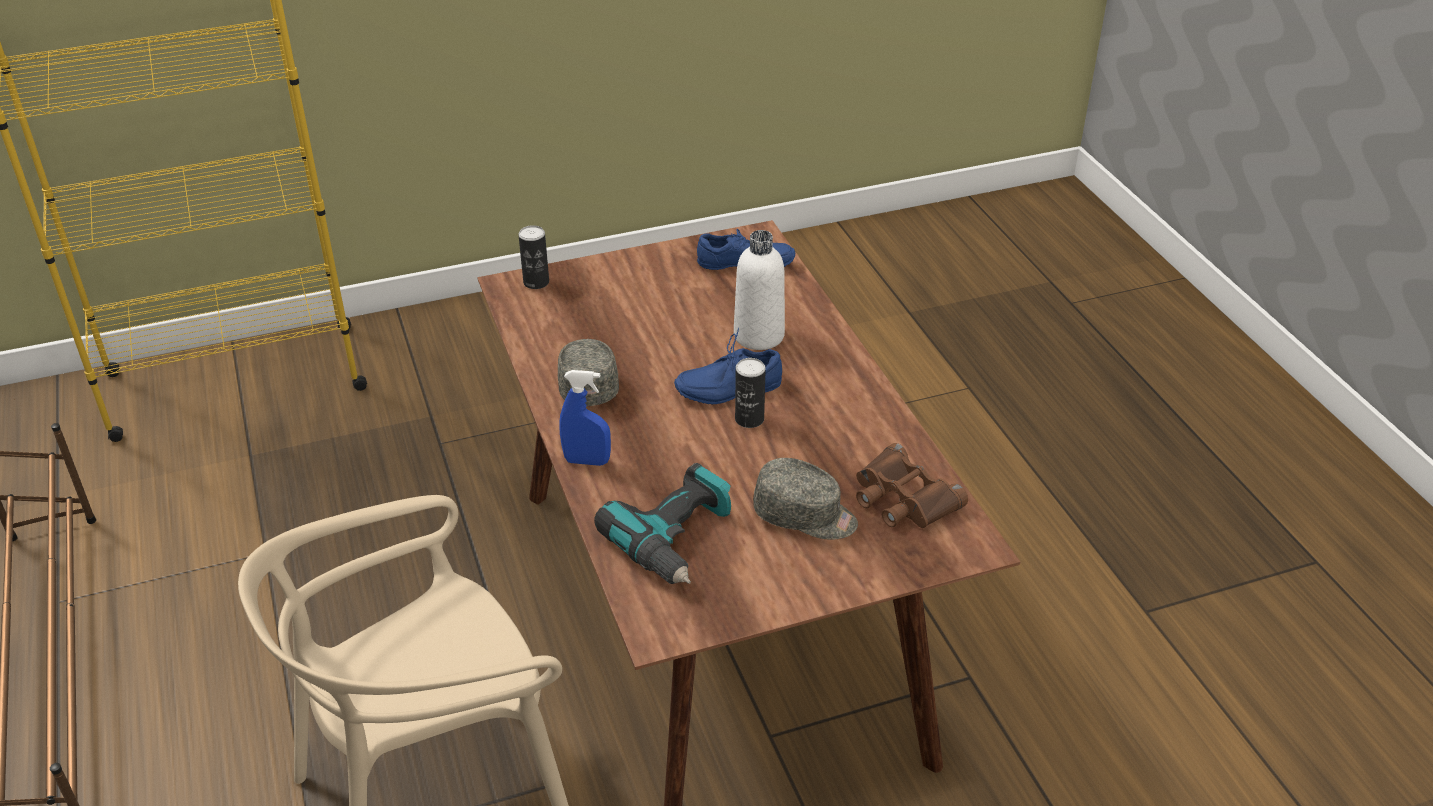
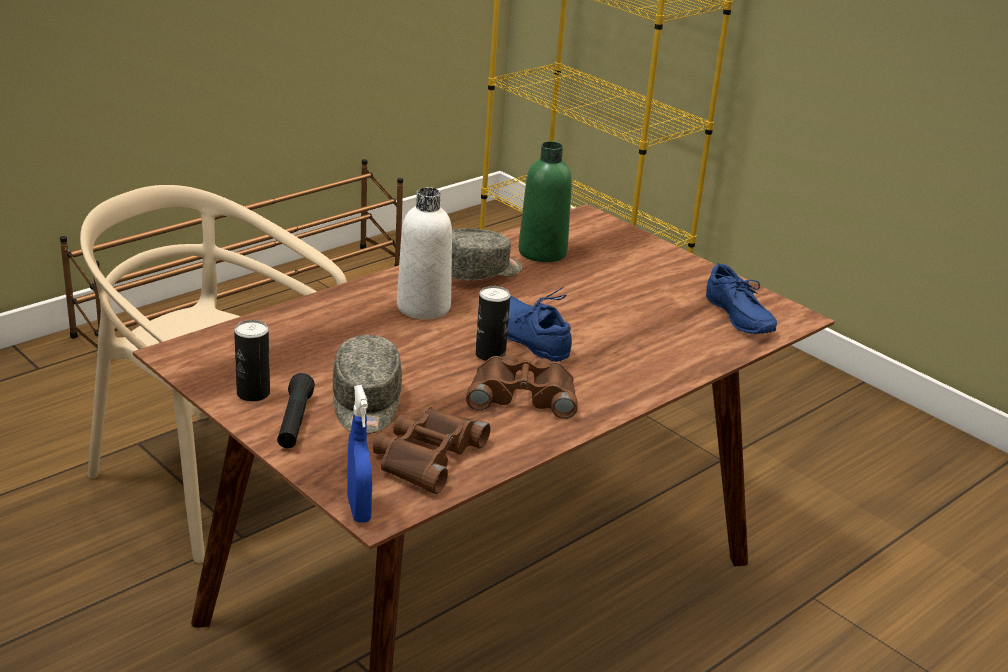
camera: 65 degrees right, 10 degrees down
can [518,225,549,289] -> can moved to [234,320,270,401]
blue spray bottle [559,370,611,466] -> blue spray bottle moved to [347,385,372,523]
power drill [594,463,731,584] -> none
white bottle [734,230,785,350] -> white bottle moved to [397,187,452,319]
none -> black flashlight [277,373,315,448]
none -> brown binoculars [466,355,578,419]
none -> green bottle [518,142,572,262]

